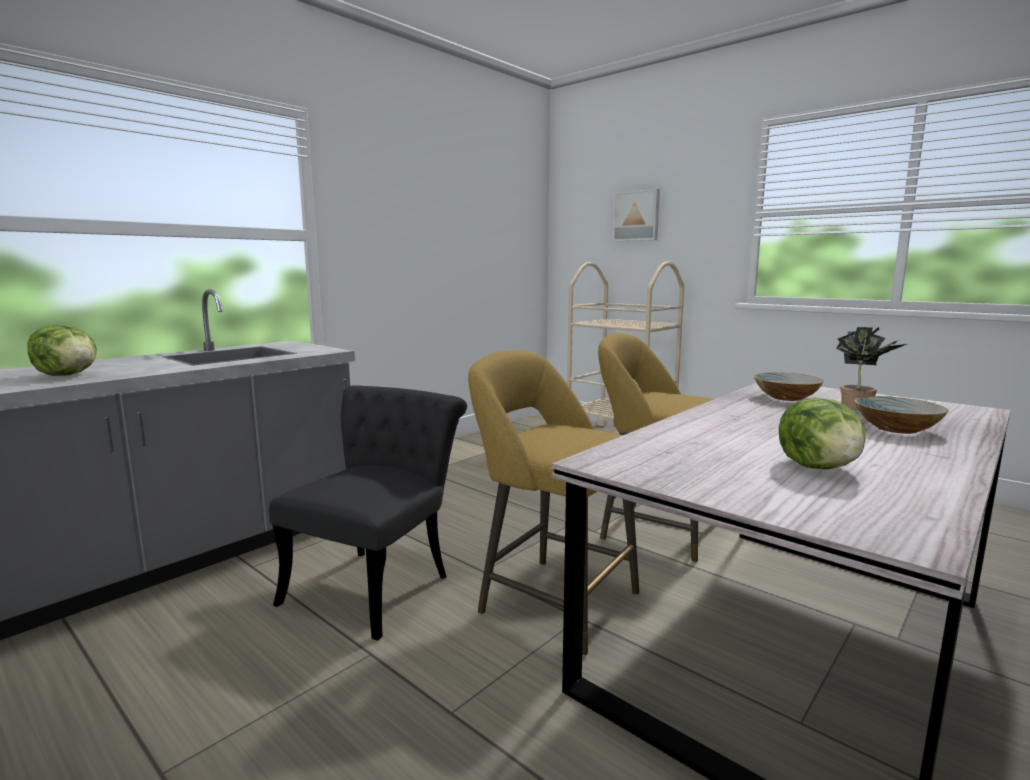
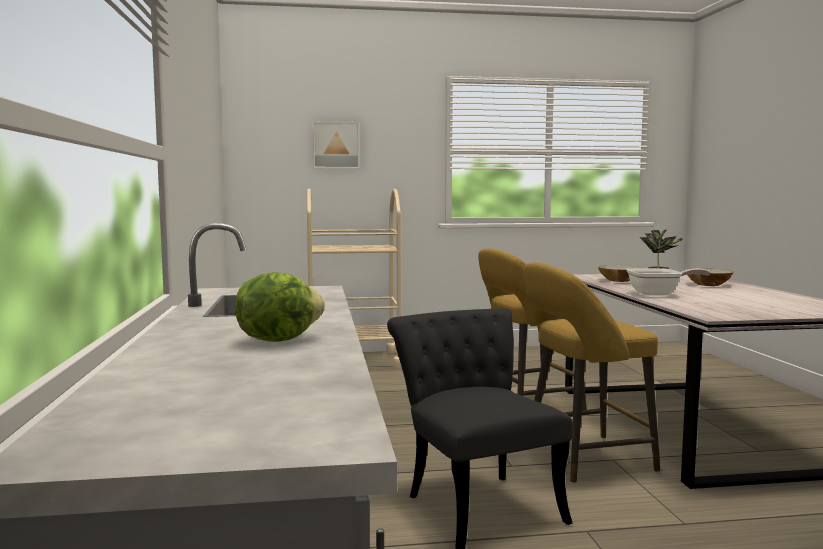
camera: 50 degrees left, 5 degrees down
lettuce [779,398,866,470] -> none
none -> frying pan [626,268,710,296]

